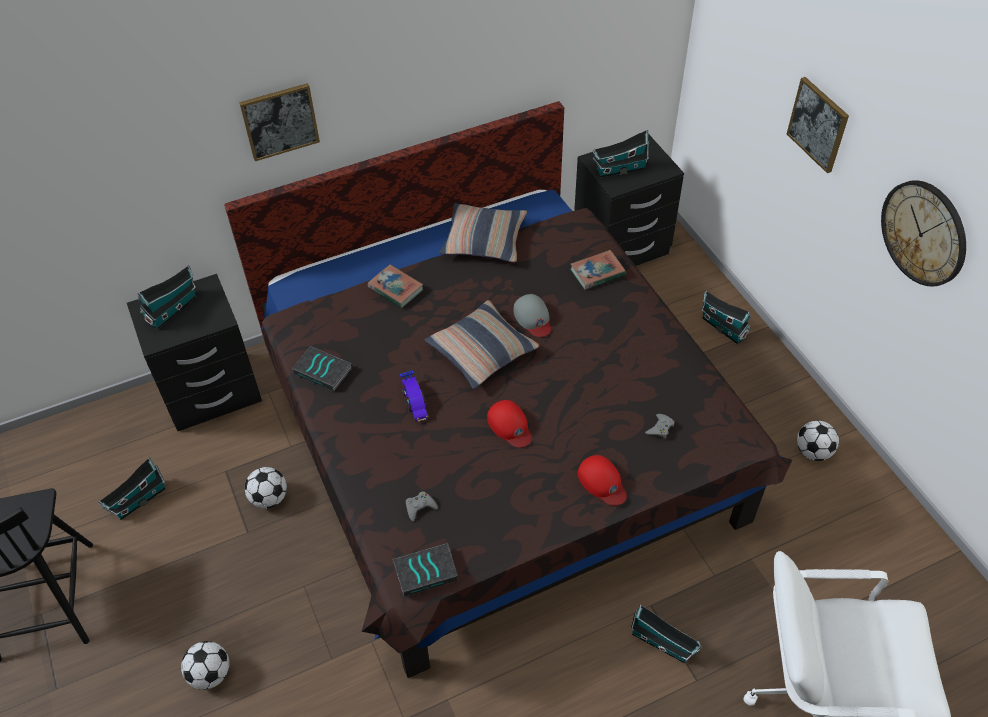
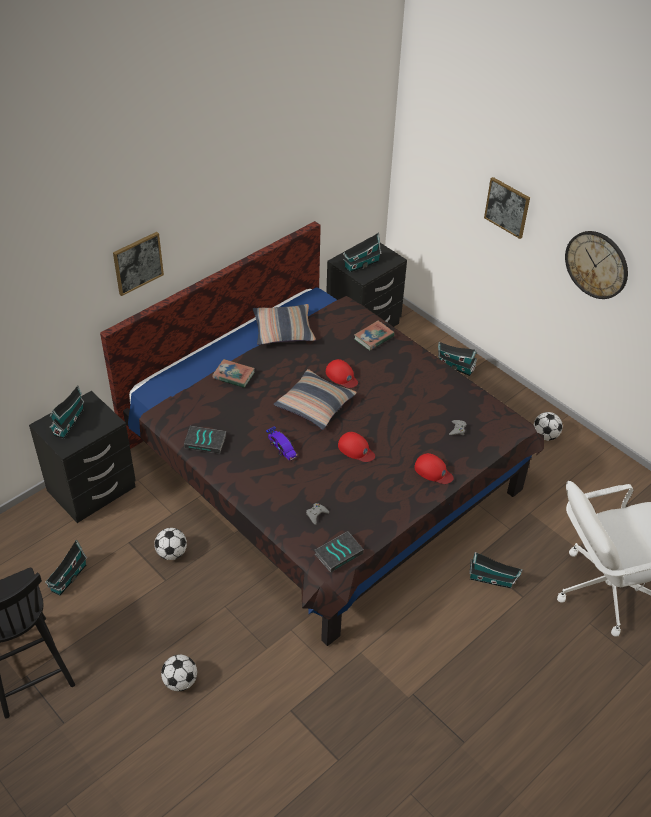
camera: 20 degrees left, 5 degrees down
grey cap [514,294,551,337] -> red cap [326,359,358,388]

